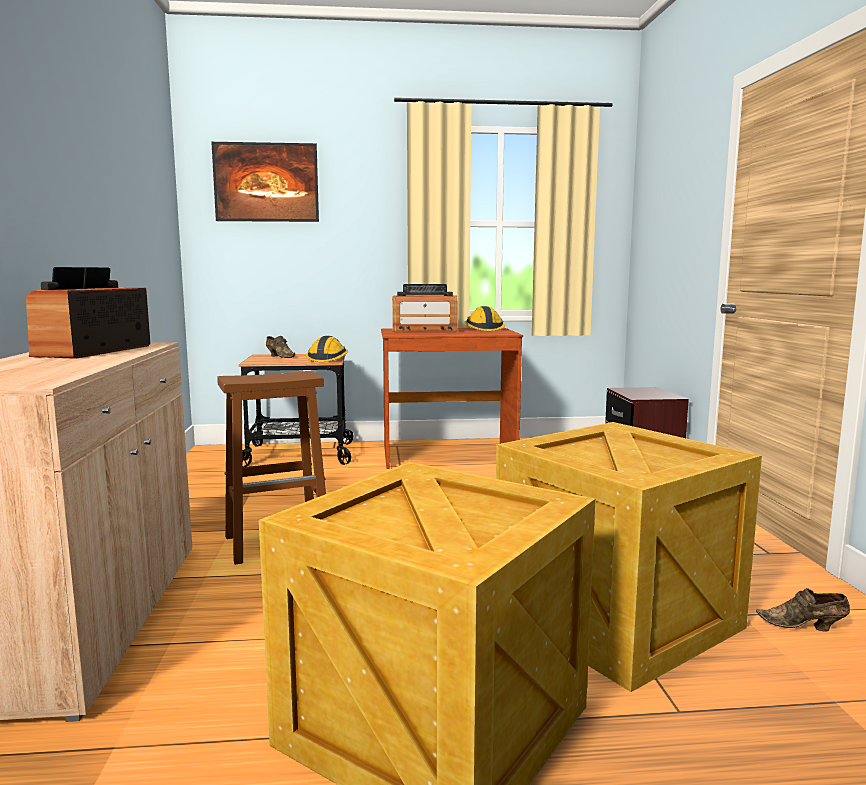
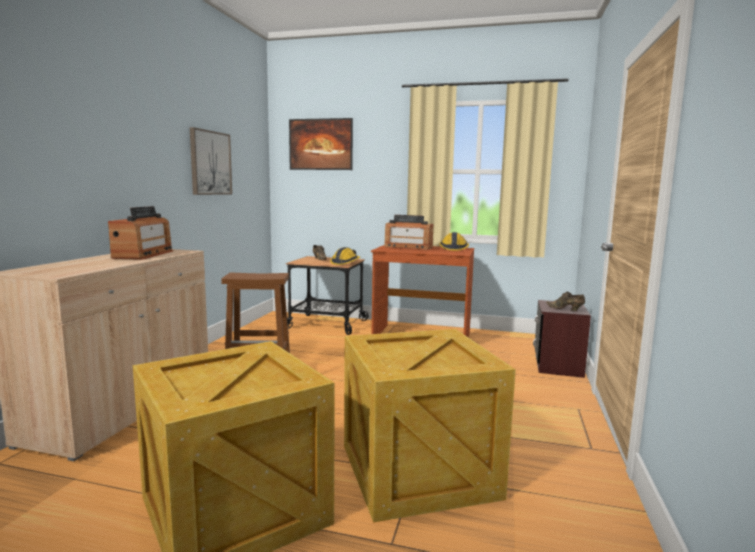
camera: 20 degrees right, 0 degrees up
radio [26,267,151,359] -> radio turned 150 degrees clockwise [108,206,173,260]
brown shoe [756,588,850,632] -> brown shoe moved to [546,291,585,311]
none -> picture [190,127,232,195]

